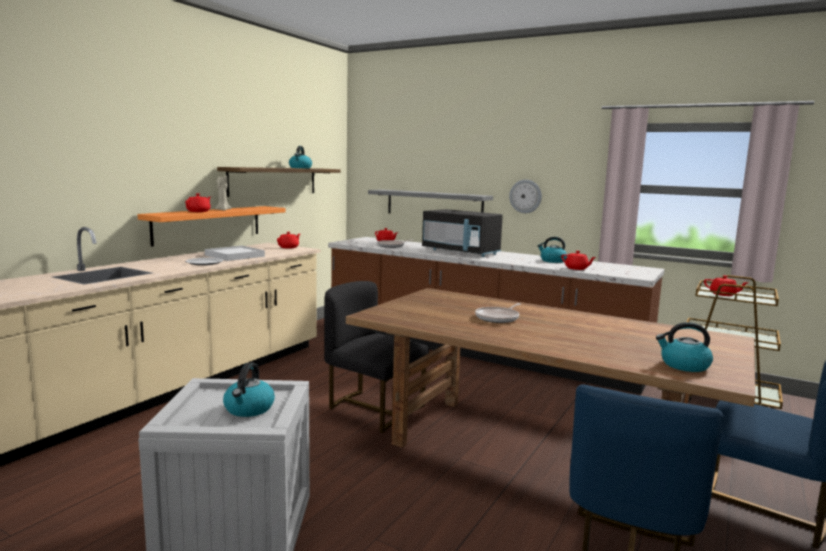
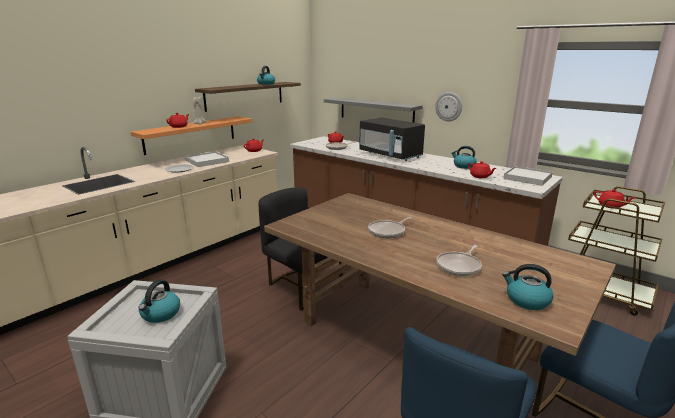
camera: 10 degrees right, 10 degrees up
none -> frying pan [436,245,482,276]
none -> white tray [503,166,553,186]

